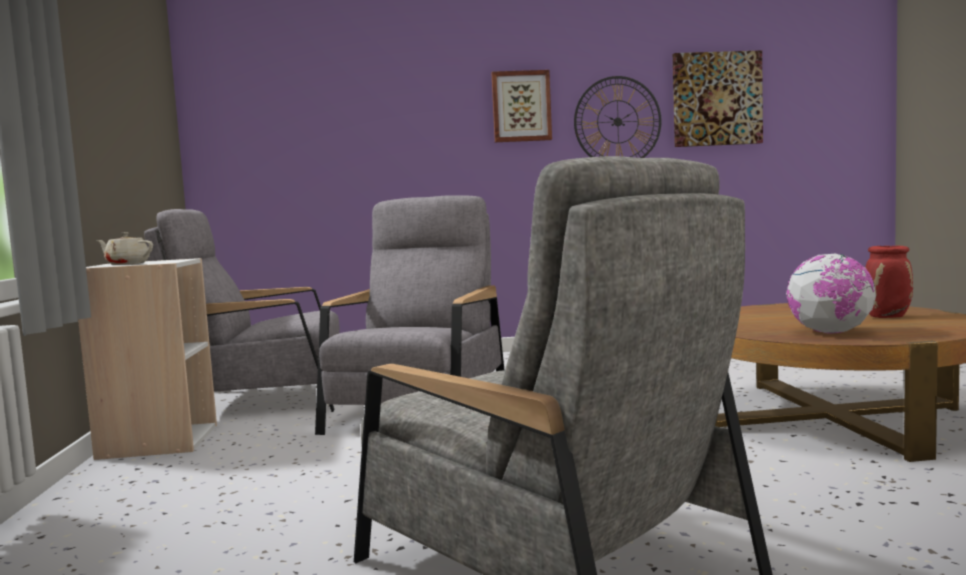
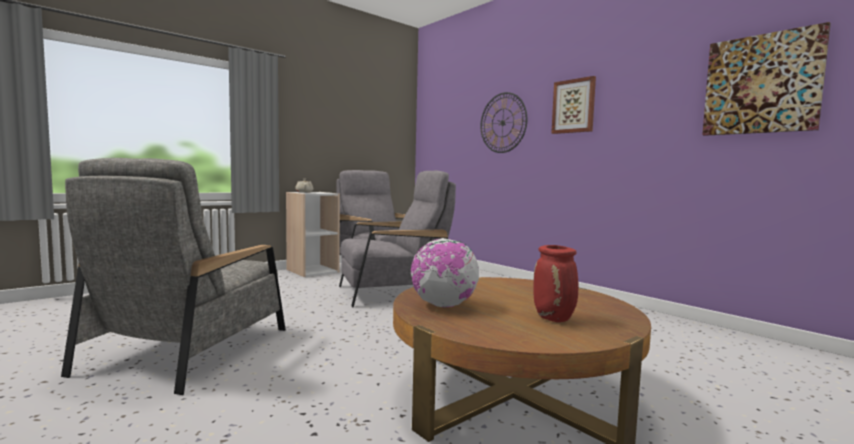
camera: 55 degrees right, 0 degrees up
wall clock [574,76,661,158] -> wall clock moved to [481,92,527,153]

